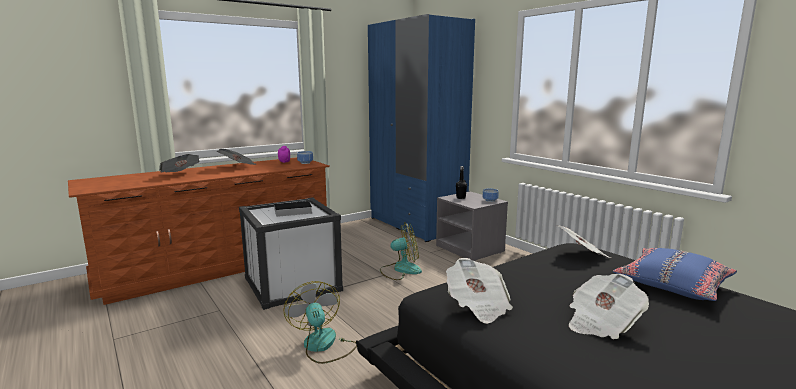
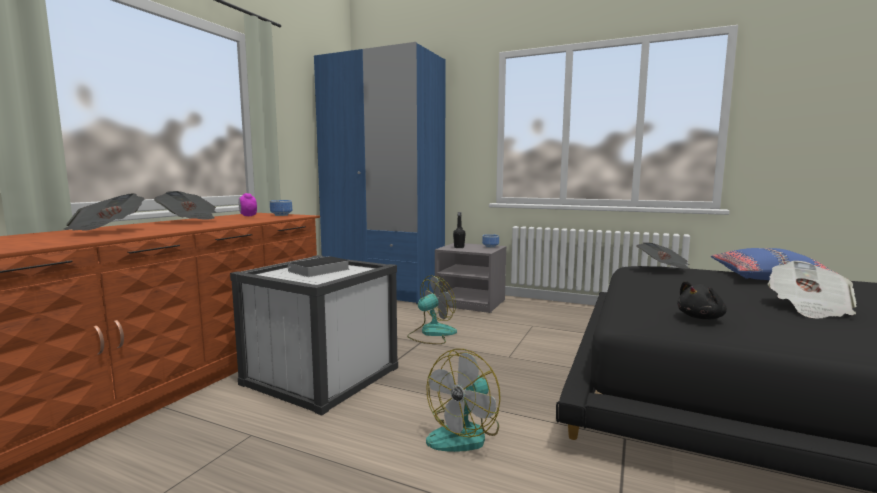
camera: 30 degrees left, 5 degrees down
fan [283,281,357,364] -> fan turned 90 degrees counterclockwise [426,349,501,452]
newspaper [446,258,513,324] -> black plush toy [677,281,727,319]

